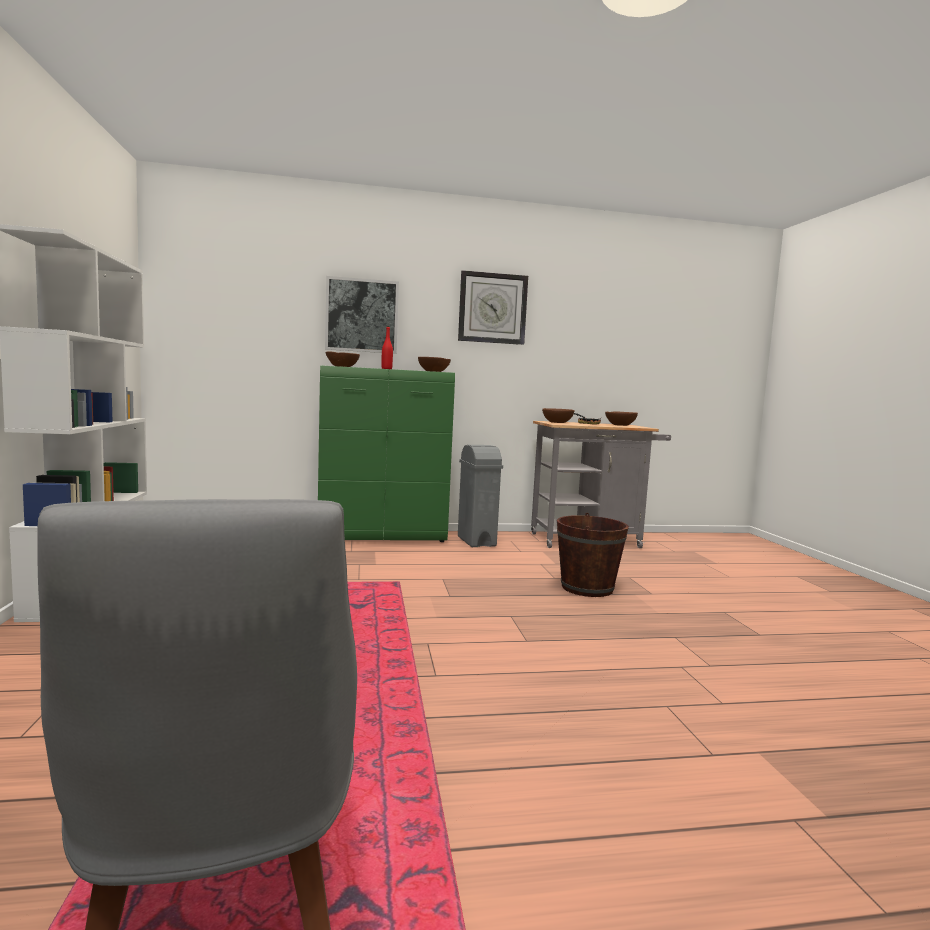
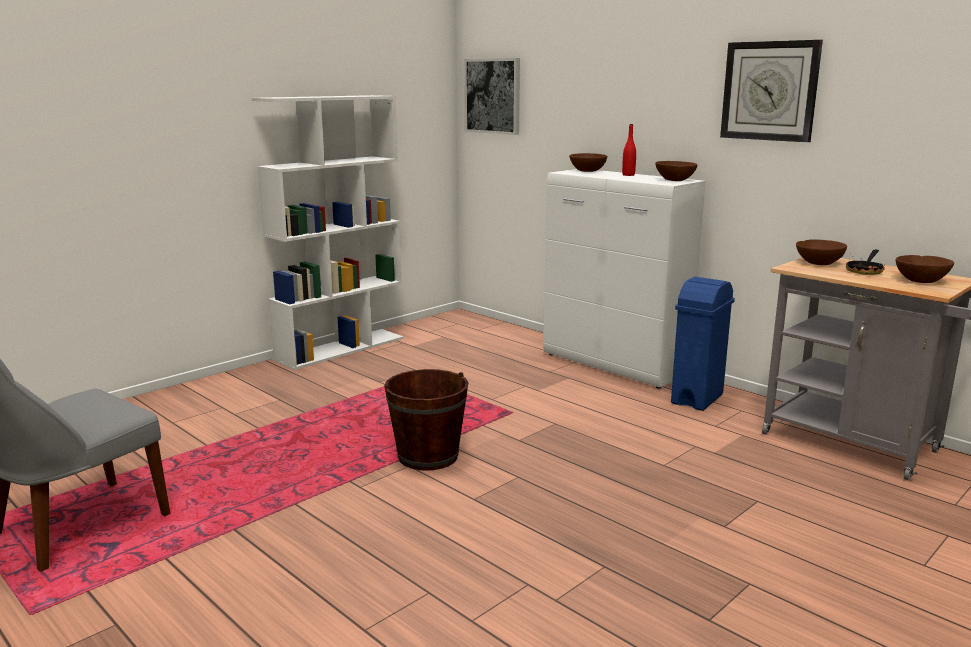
camera: 55 degrees right, 10 degrees up
green cabinet [318,365,455,542] -> white cabinet [543,169,705,389]
picture [325,276,399,354] -> picture moved to [464,58,520,135]
grey trash can [458,445,503,547] -> blue trash can [671,277,735,411]
brown bucket [557,513,629,597] -> brown bucket moved to [384,369,468,471]

